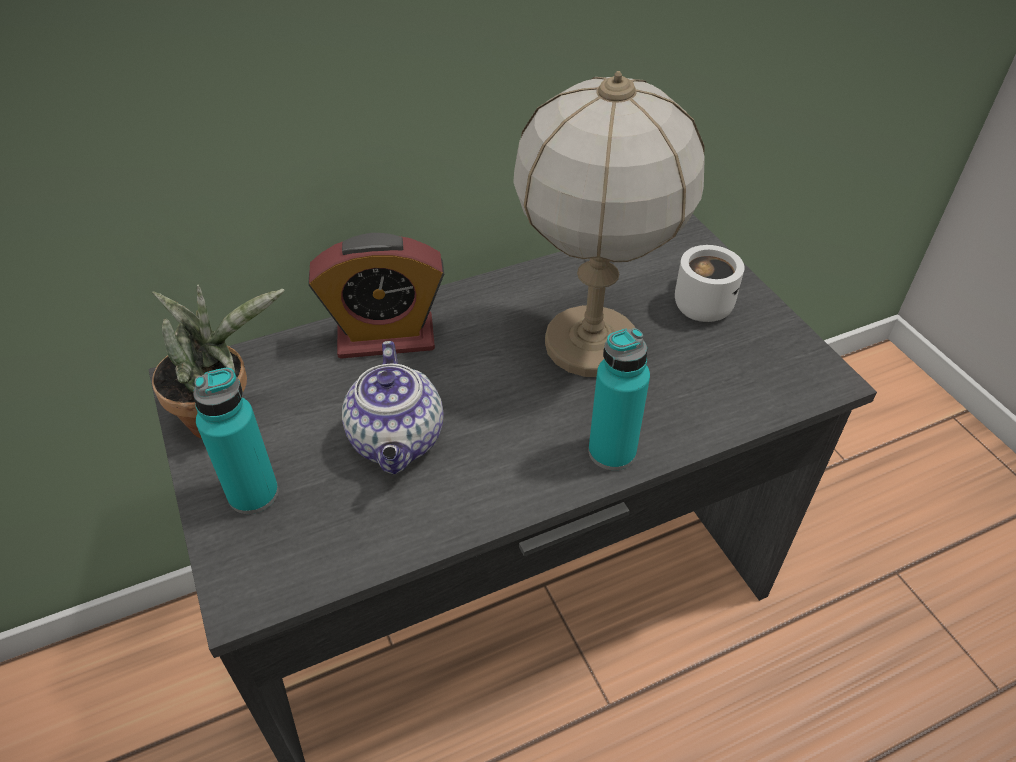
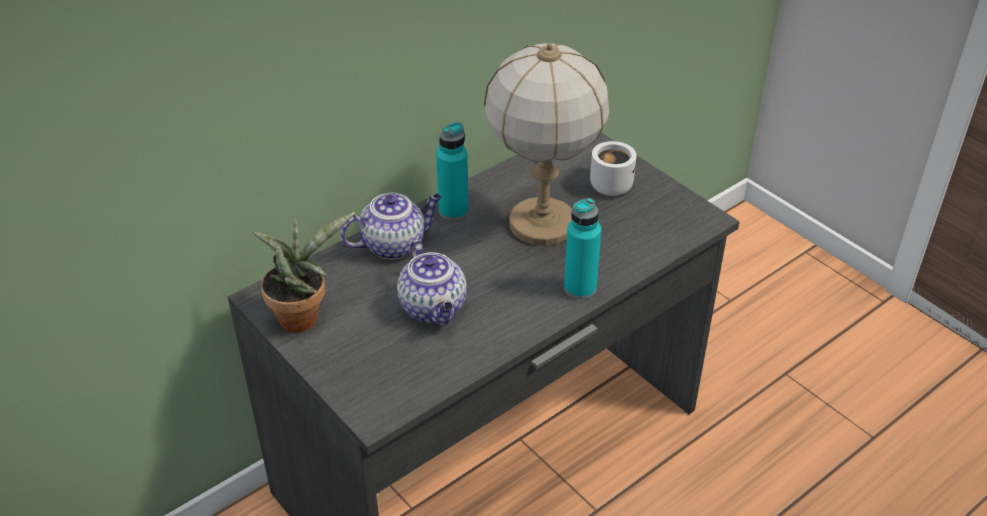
camera: 15 degrees left, 5 degrees down
turquoise bottle [193,368,279,514] -> turquoise bottle moved to [436,122,469,221]
alarm clock [308,233,444,359] -> teapot [340,193,441,260]

